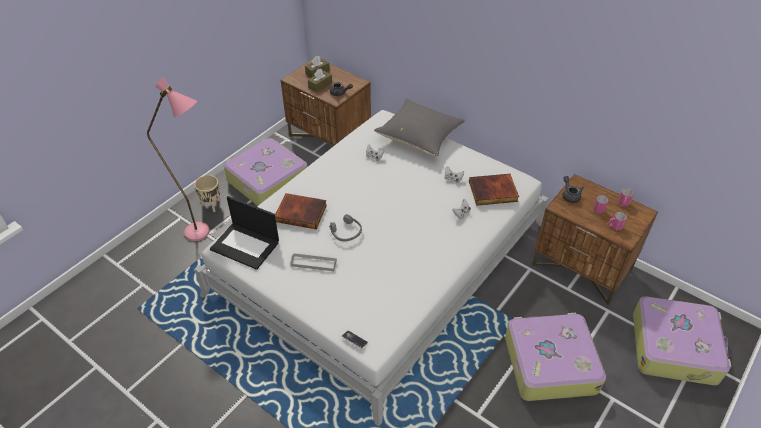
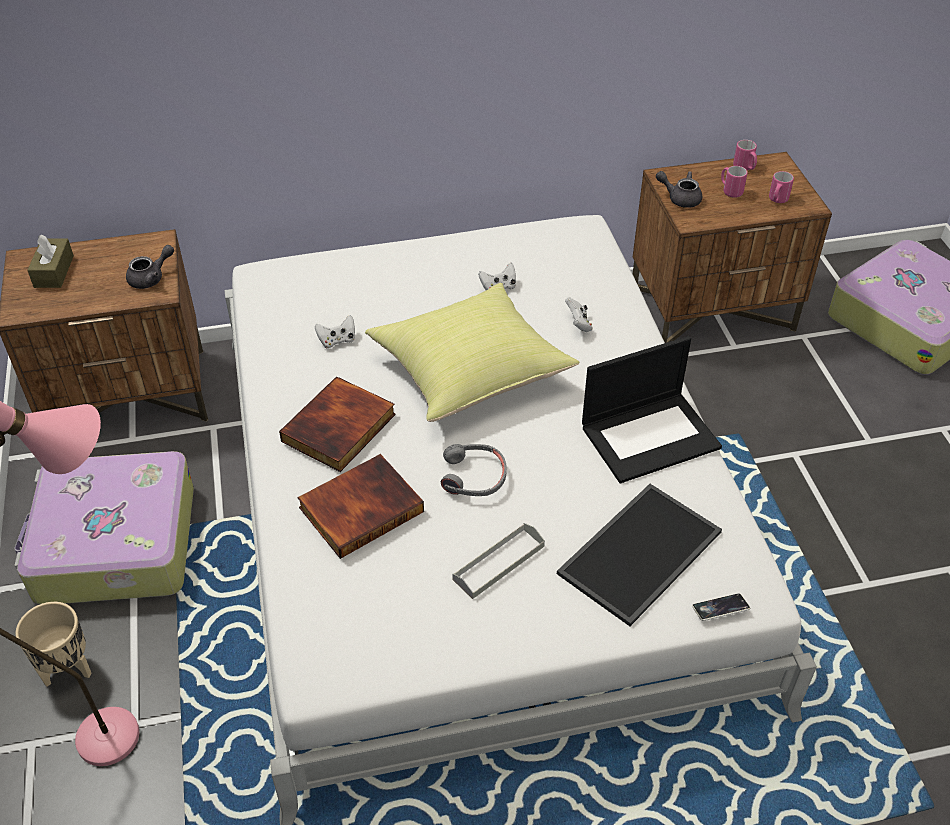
camera: 50 degrees left, 0 degrees up
laptop [210,196,279,270] -> laptop moved to [582,336,722,484]
brown tissue box [308,69,332,93] -> none
grey pillow [374,99,465,157] -> none
book [469,174,519,206] -> book moved to [279,376,396,472]
suitcase [505,313,606,401] -> none
none -> yellow pillow [365,283,579,422]
none -> tray [557,484,722,626]

